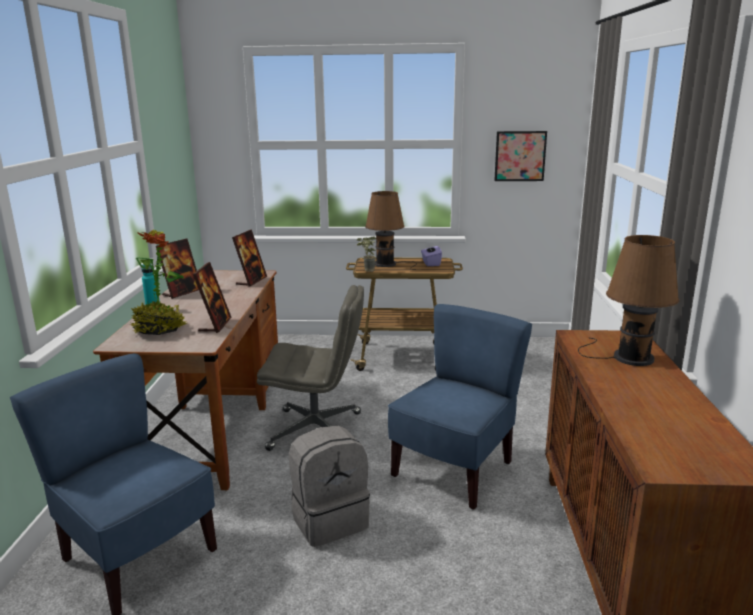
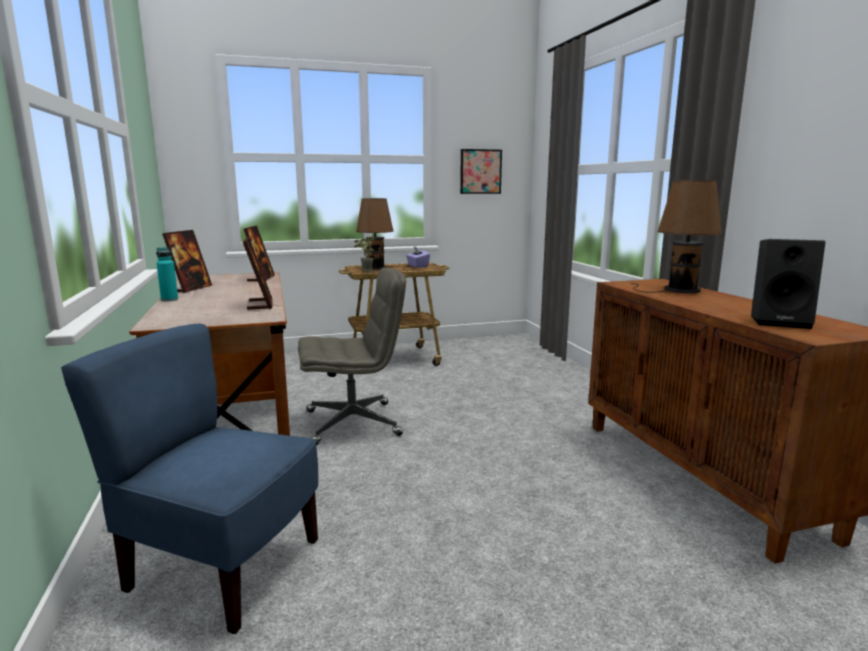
camera: 20 degrees left, 5 degrees down
potted plant [130,230,187,335] -> none
grey backpack [289,426,370,547] -> none
blue chair [388,304,532,509] -> none
none -> black speaker [751,239,825,329]

